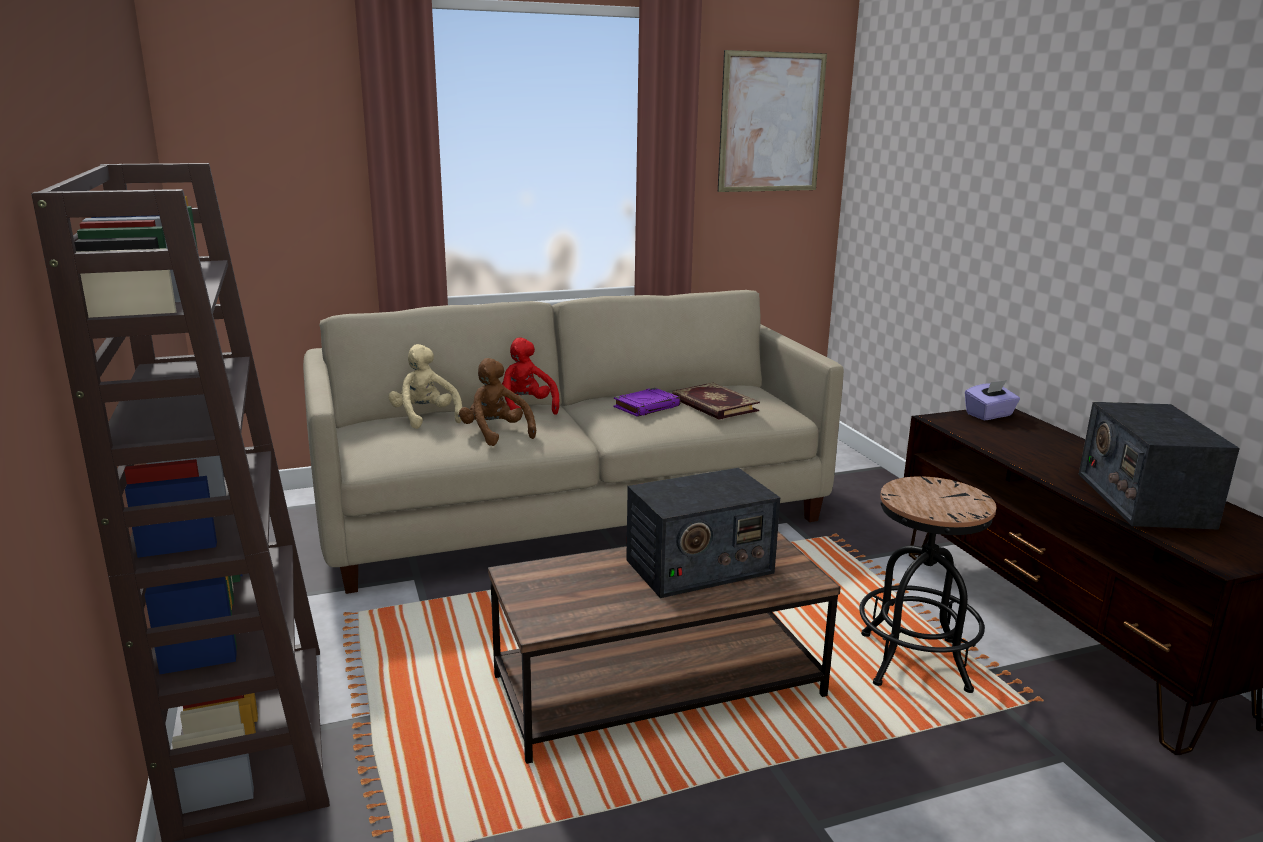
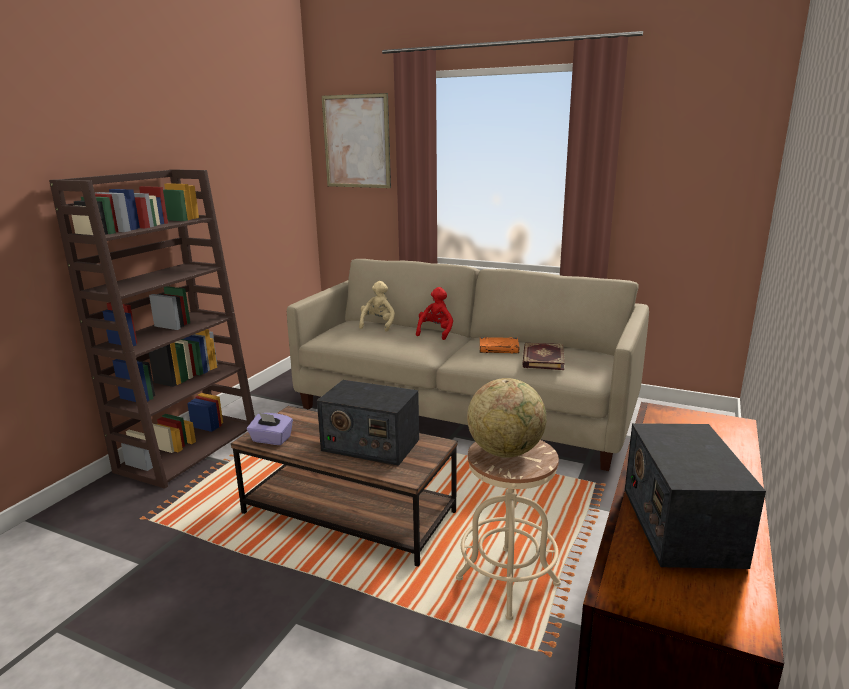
camera: 45 degrees right, 0 degrees up
brown plush toy [459,358,536,446] -> none
purple book [614,388,681,417] -> orange book [480,337,519,353]
picture [718,50,827,192] -> picture moved to [322,93,391,188]
black stool [859,476,996,693] -> beige stool [456,440,561,620]
purple tissue box [965,380,1020,420] -> purple tissue box moved to [247,413,293,445]
radio [1079,402,1240,530] -> radio turned 45 degrees counterclockwise [625,423,766,569]
none -> globe [467,378,547,458]

